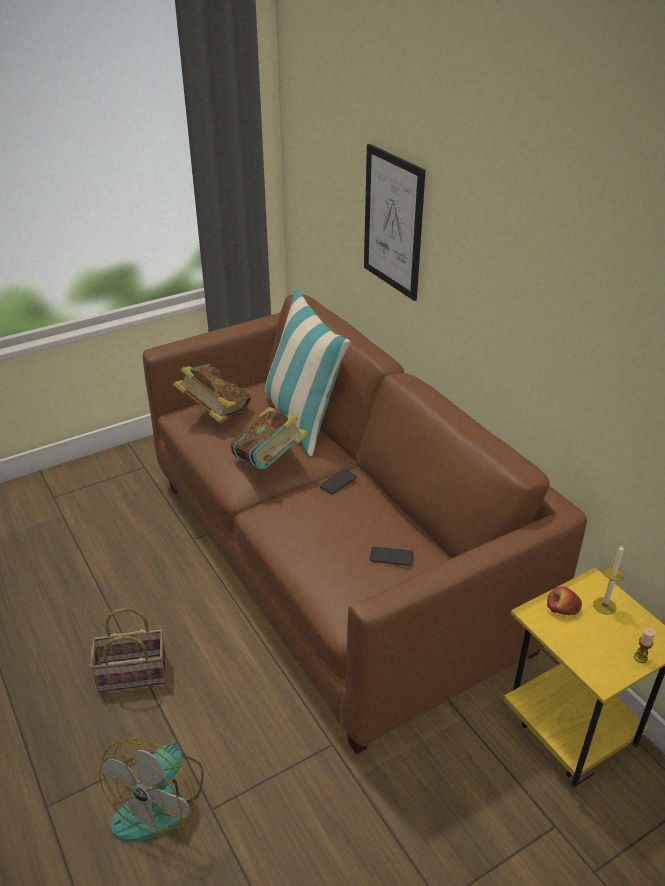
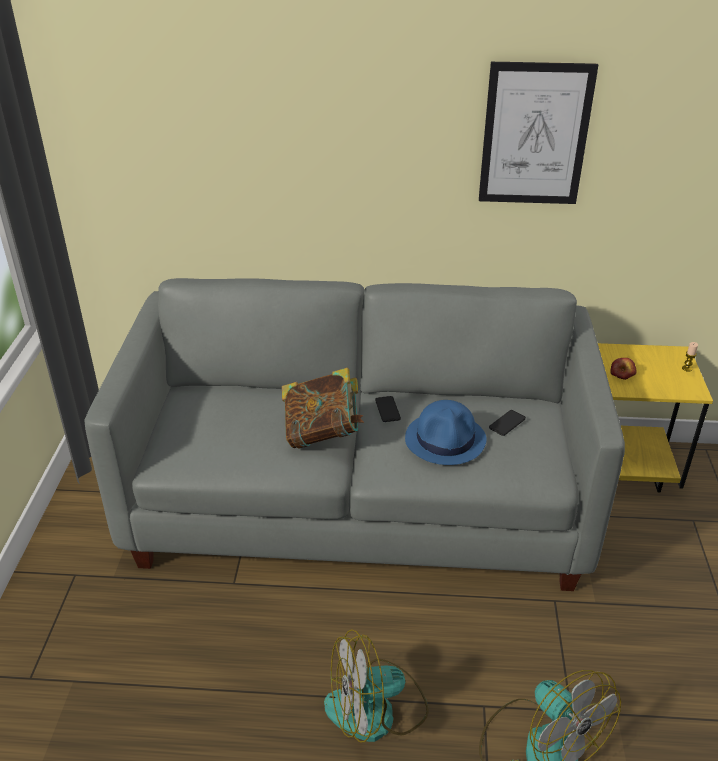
camera: 55 degrees left, 0 degrees up
basket [90,608,166,692] -> fan [324,629,429,743]
brown sofa [143,294,587,755] -> grey sofa [84,278,625,591]
book [173,364,252,423] -> none
pillow [264,289,350,456] -> none
picture [364,144,425,301] -> picture moved to [479,62,598,204]
candle [593,544,624,615] -> none
none -> blue hat [405,400,487,465]

